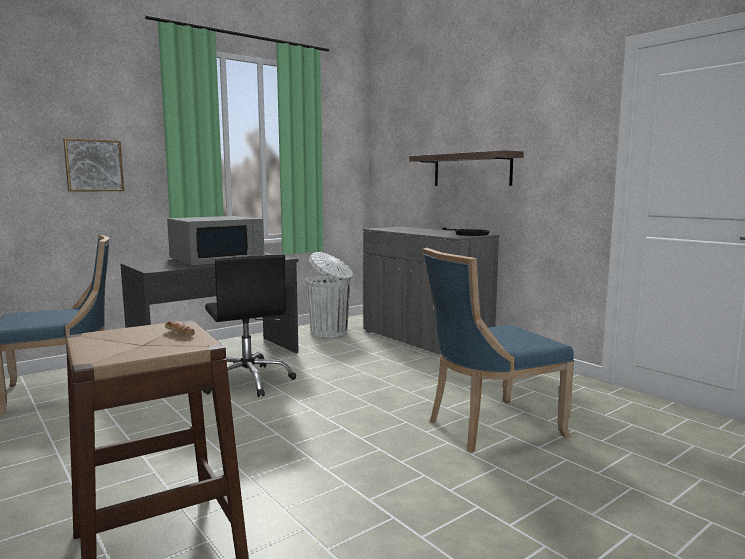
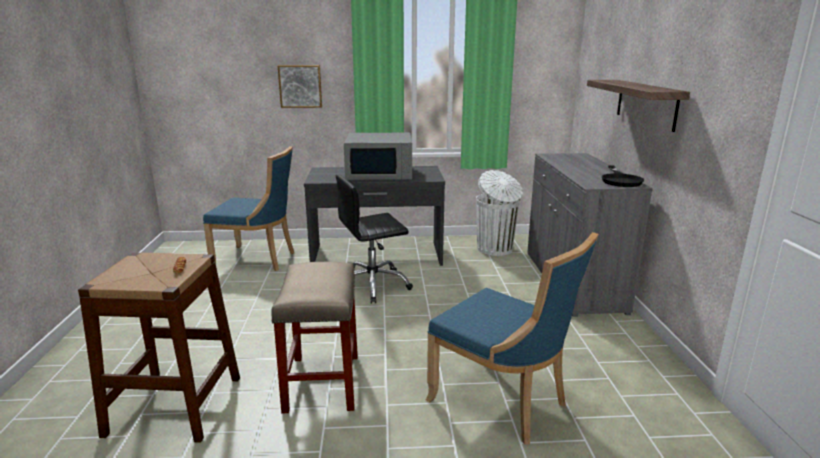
camera: 35 degrees right, 10 degrees up
black office chair [203,254,296,397] -> black office chair turned 60 degrees clockwise [336,174,413,303]
blue chair [422,248,574,452] -> blue chair turned 150 degrees counterclockwise [426,232,599,445]
none -> beige stool [271,262,358,413]

